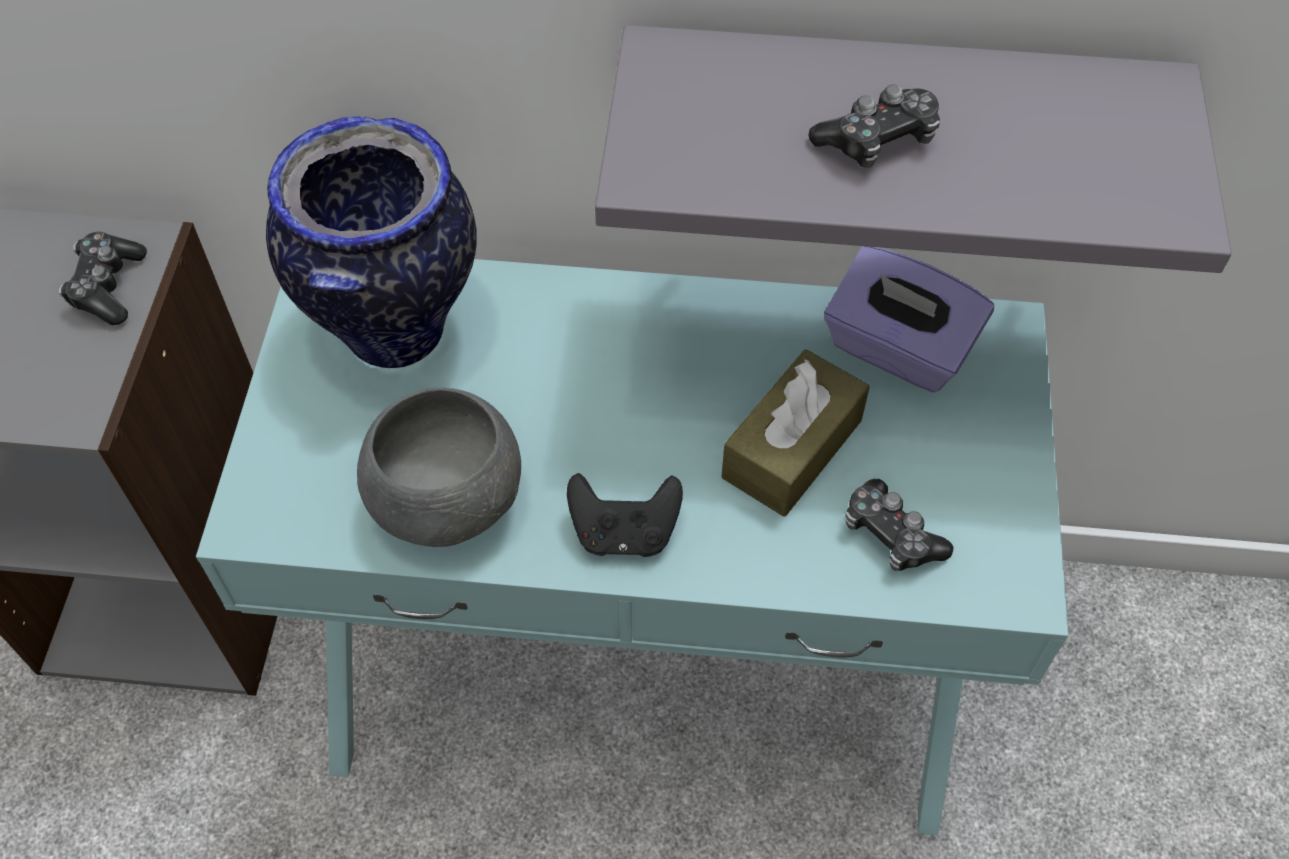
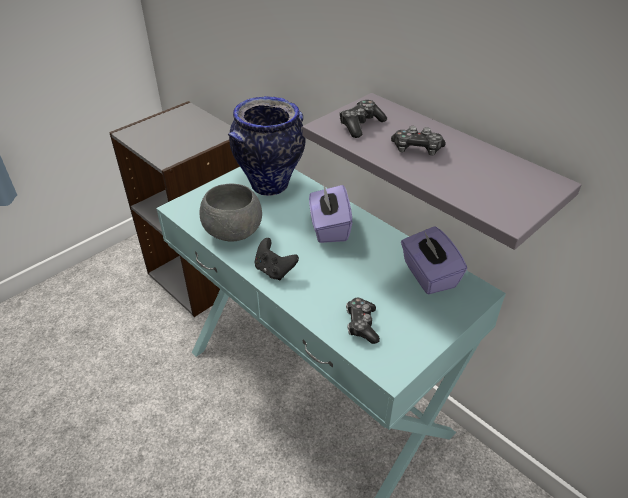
camera: 40 degrees right, 15 degrees down
game controller [59,232,147,325] -> game controller moved to [339,100,387,138]
brown tissue box [722,349,870,517] -> none
none -> purple tissue box [309,183,352,243]

